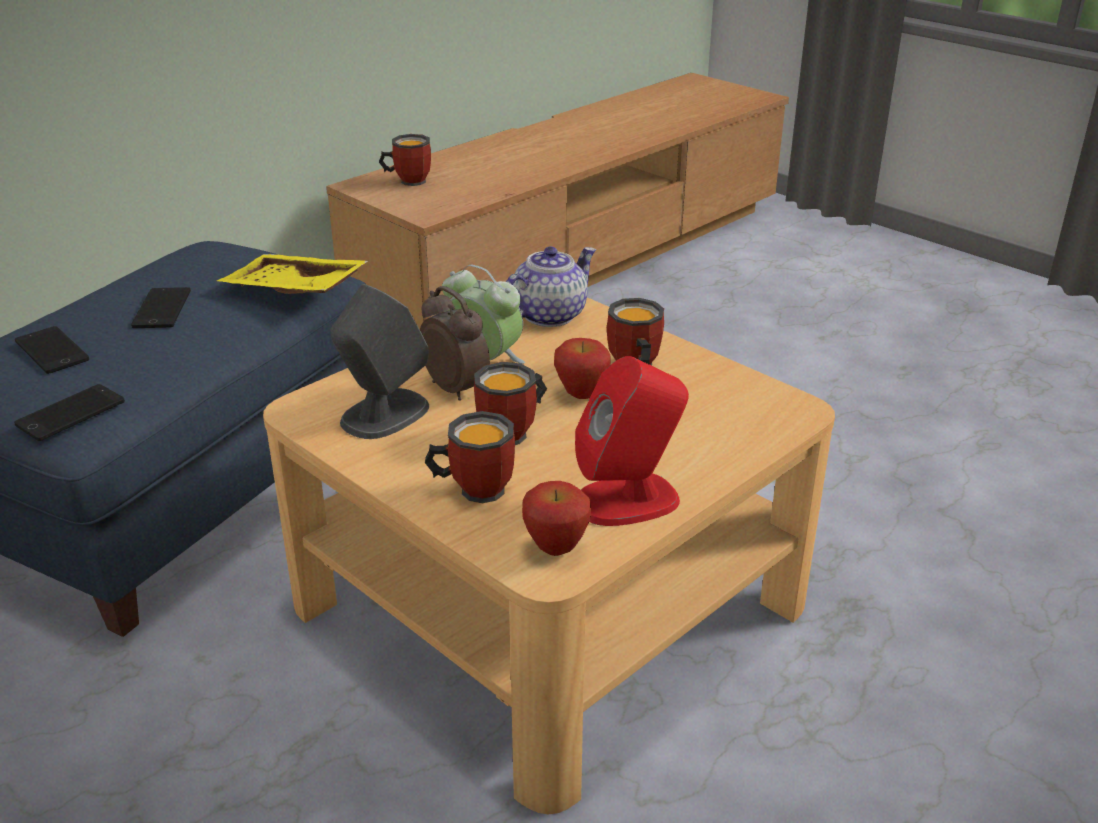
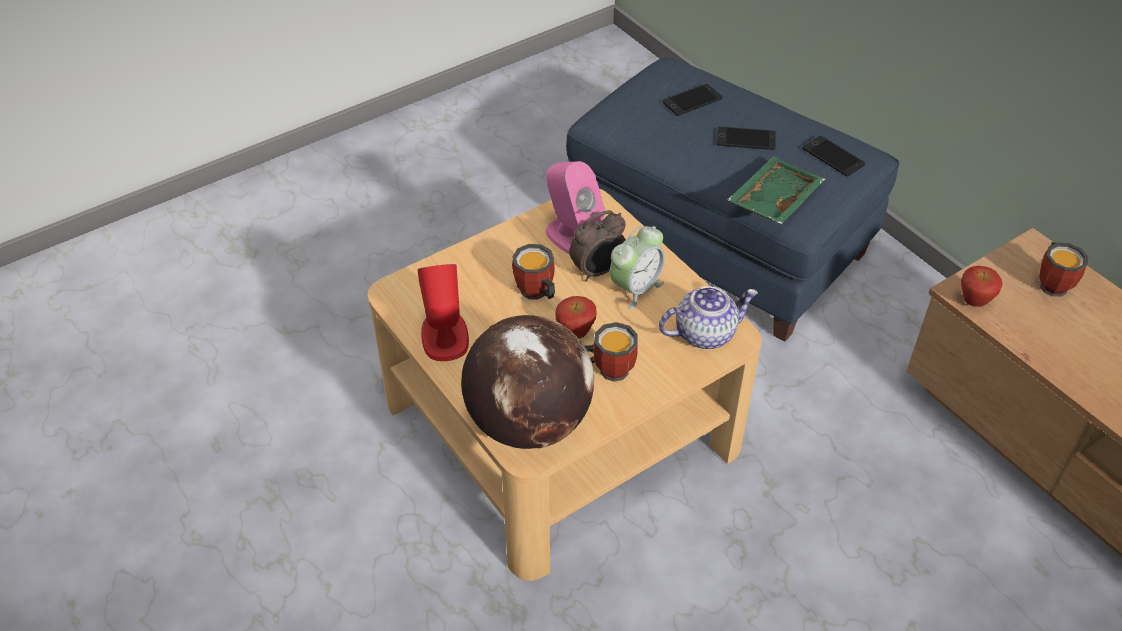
camera: 100 degrees right, 15 degrees up
phone [14,384,125,441] -> phone moved to [802,136,865,176]
yellow tray [217,254,368,294] -> green tray [727,156,825,224]
grey speaker [330,284,429,439] -> pink speaker [546,161,605,254]
mug [425,411,515,503] -> none
teapot [506,247,596,327] -> teapot turned 75 degrees counterclockwise [659,286,758,349]
apple [522,481,591,556] -> apple moved to [961,266,1003,307]
none -> globe [461,315,594,449]

